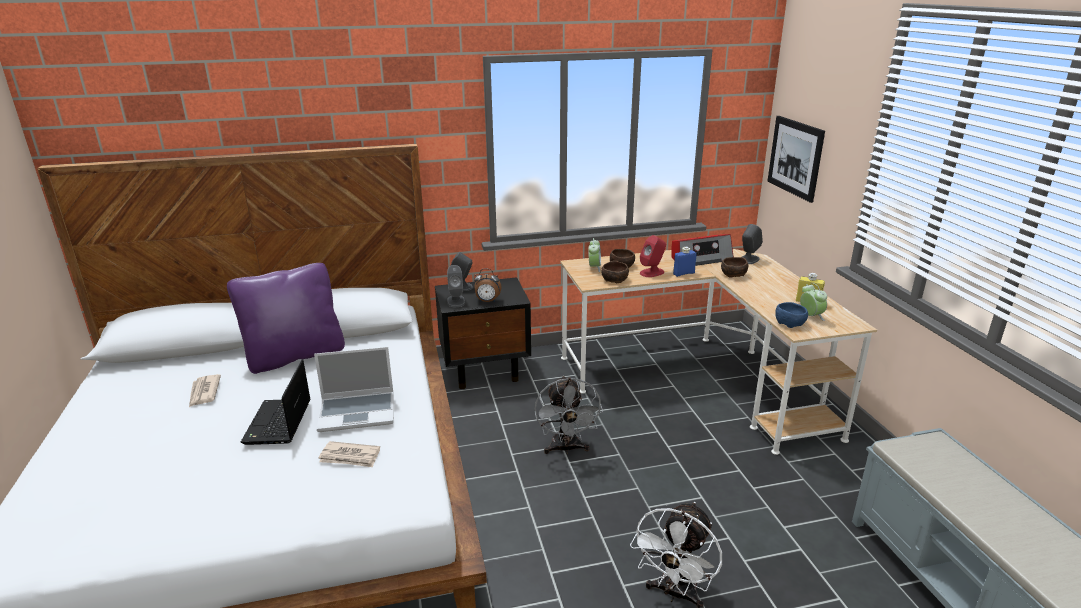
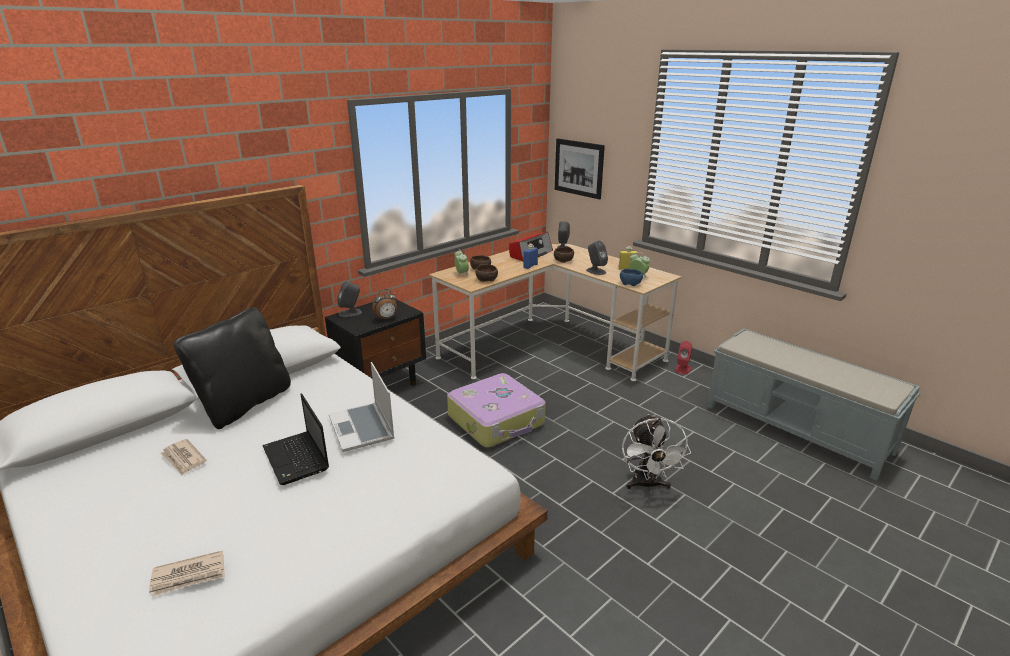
camera: 30 degrees left, 0 degrees up
purple pillow [227,263,345,374] -> black pillow [174,307,291,429]
laptop [314,347,394,432] -> laptop turned 105 degrees clockwise [329,362,395,452]
newspaper [319,441,380,467] -> newspaper moved to [149,551,225,596]
grey speaker [447,265,465,307] -> grey speaker moved to [586,240,608,275]
grey fan [534,376,603,455] -> suitcase [447,373,546,447]
red speaker [640,235,666,277] -> red speaker moved to [675,341,692,374]

